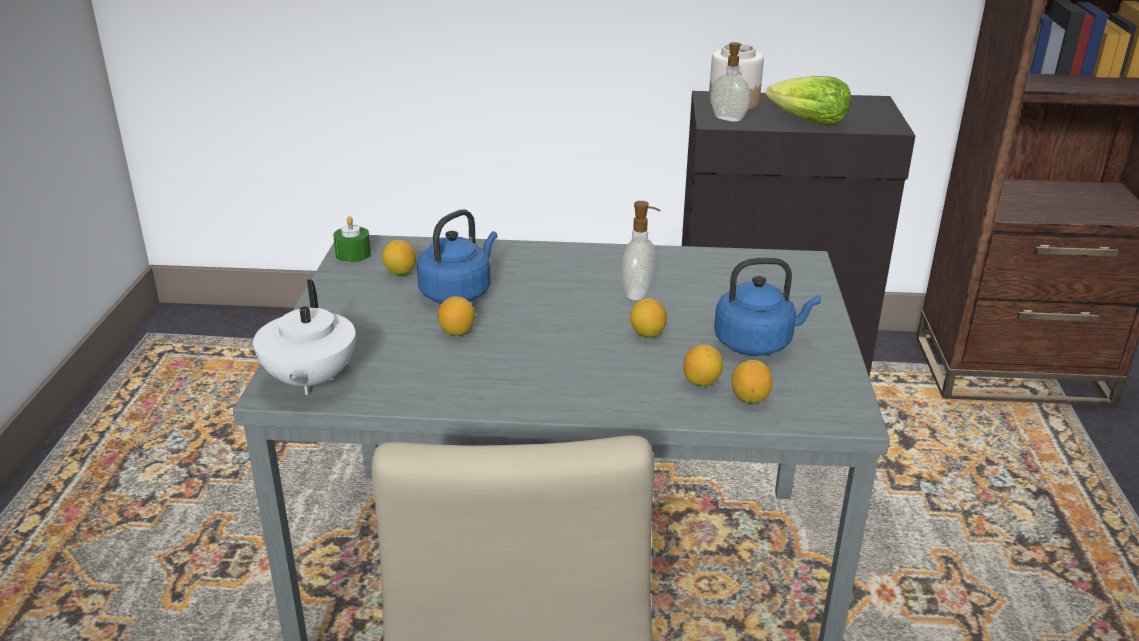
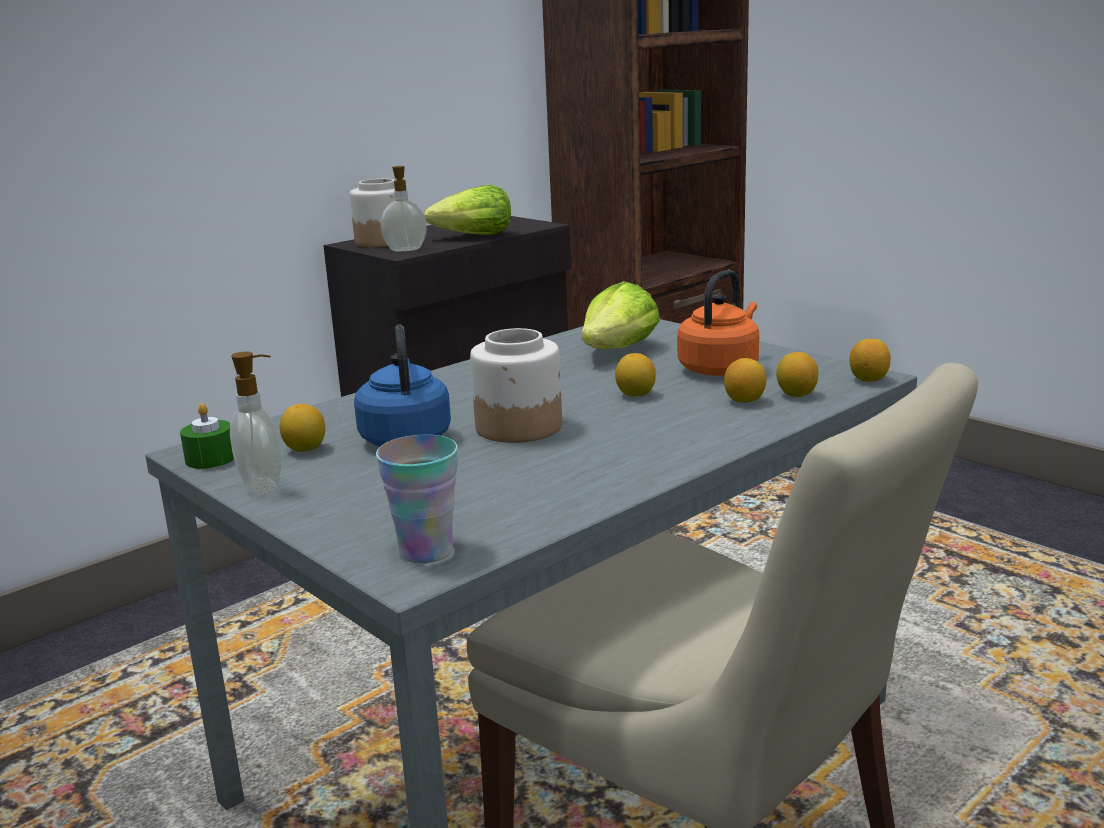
camera: 45 degrees left, 10 degrees down
white teapot [253,280,356,395] -> cup [376,435,458,563]
lemon [438,296,475,336] -> lemon moved to [849,339,891,382]
soap dispenser [622,201,660,300] -> soap dispenser moved to [230,352,281,495]
blue kettle [714,258,821,356] -> orange kettle [677,270,759,376]
none -> jar [470,328,562,443]
none -> lettuce [581,281,661,349]

